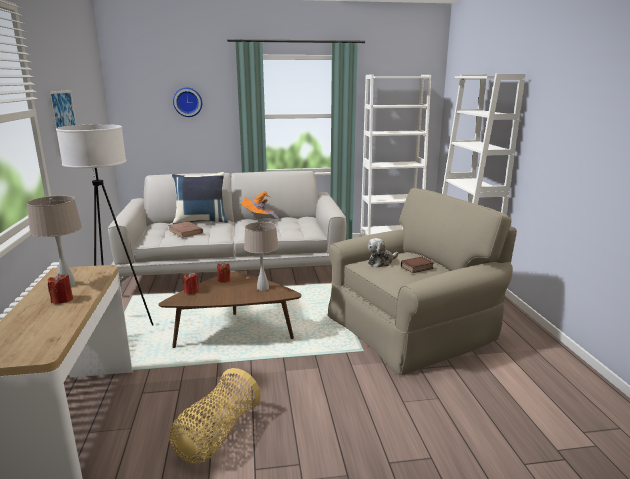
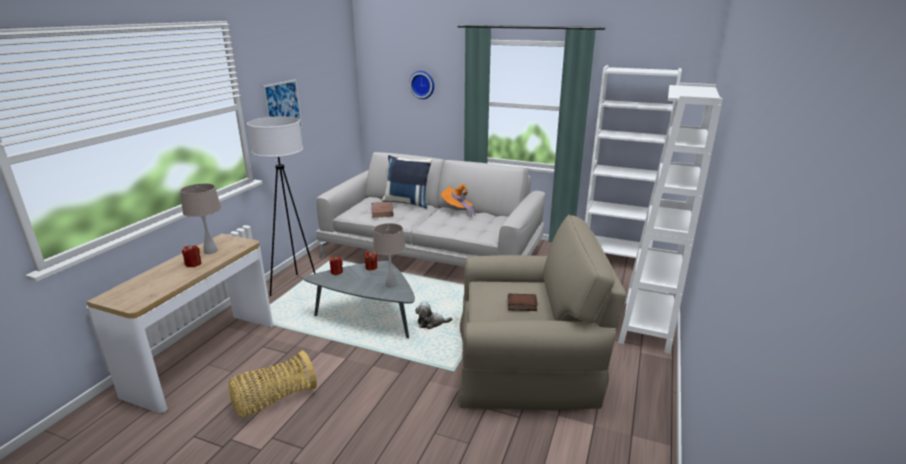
camera: 30 degrees right, 5 degrees up
brown coffee table [158,272,302,348] -> grey coffee table [303,261,415,338]
plush toy [368,238,398,267] -> plush toy moved to [415,301,452,329]

